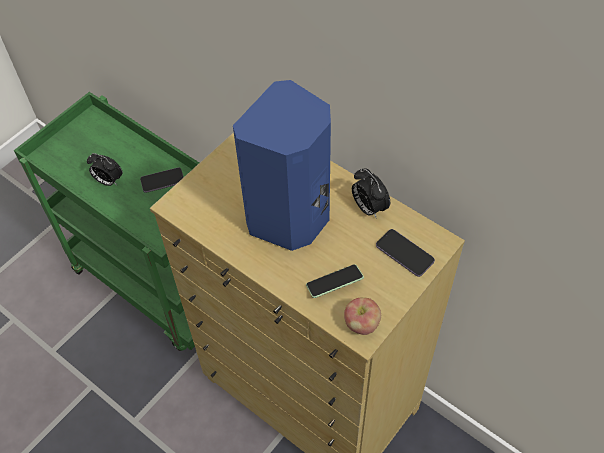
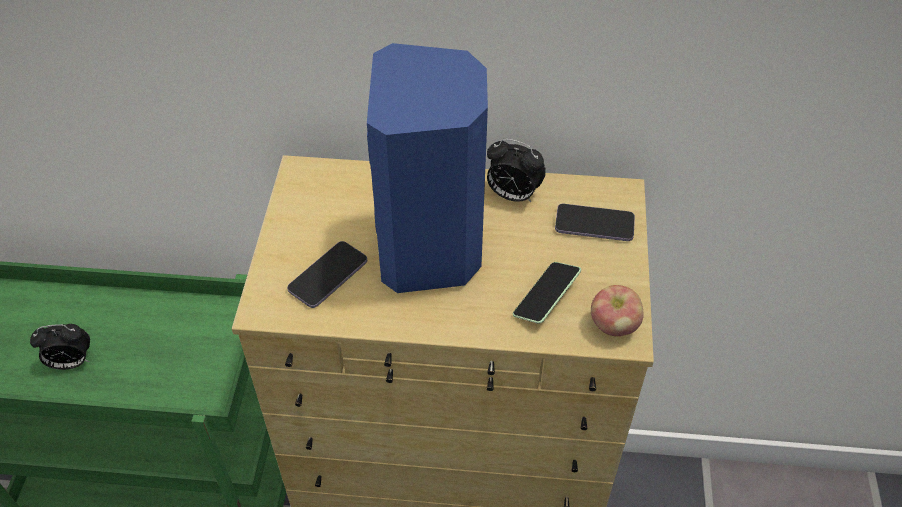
camera: 35 degrees left, 5 degrees down
phone [140,167,184,193] -> phone moved to [287,241,367,308]

